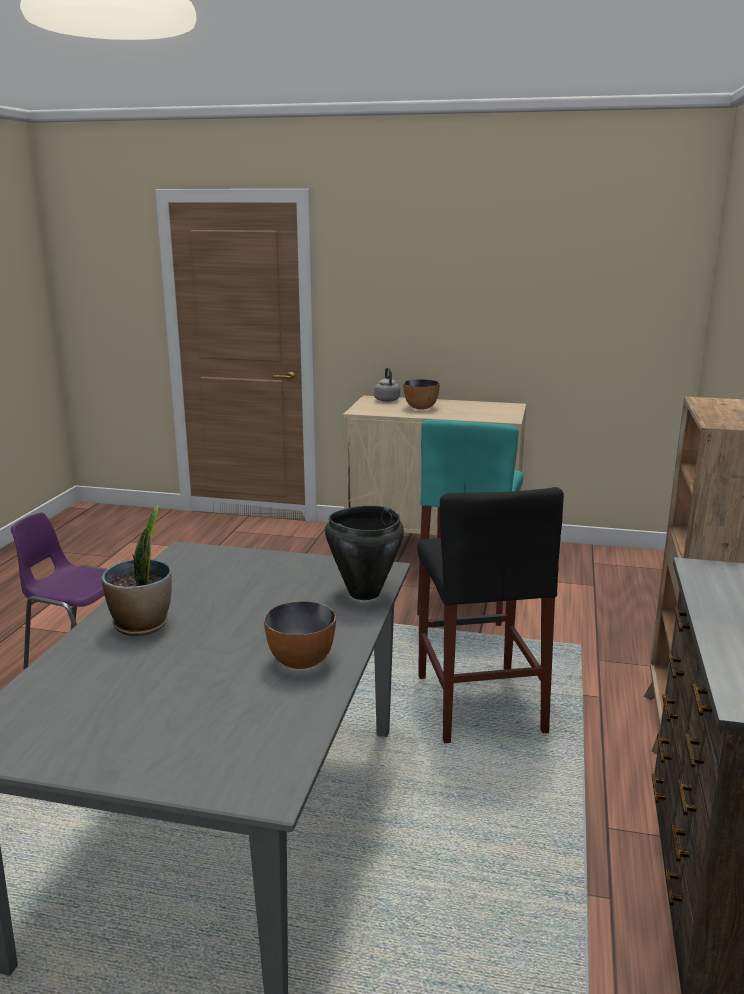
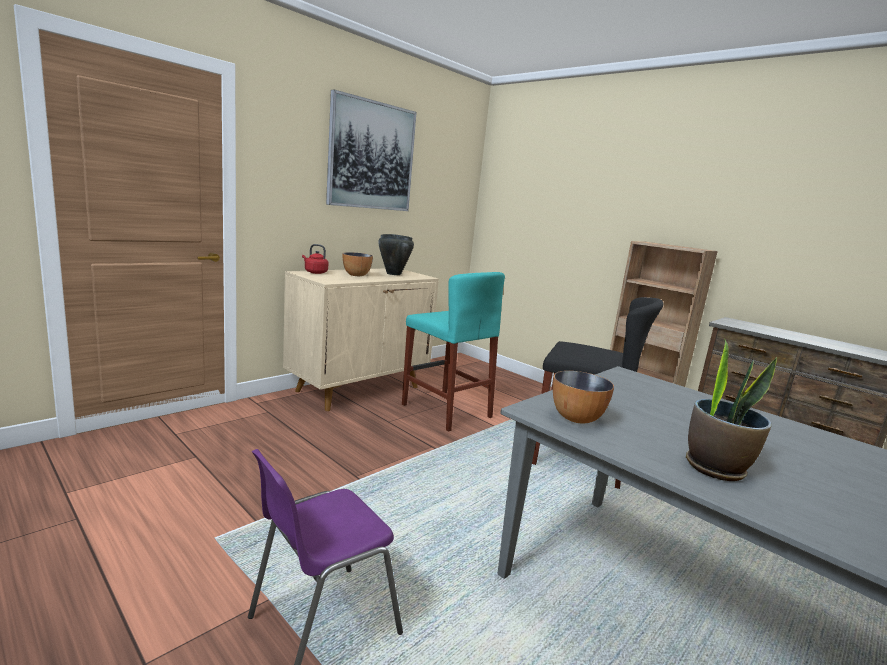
camera: 60 degrees left, 5 degrees down
bowl [264,601,336,669] -> bowl moved to [553,371,614,424]
black cooking pot [325,506,404,600] -> black cooking pot moved to [378,234,414,275]
grey kettle [374,368,400,402] -> red kettle [302,244,328,274]
none -> picture [326,89,417,211]

